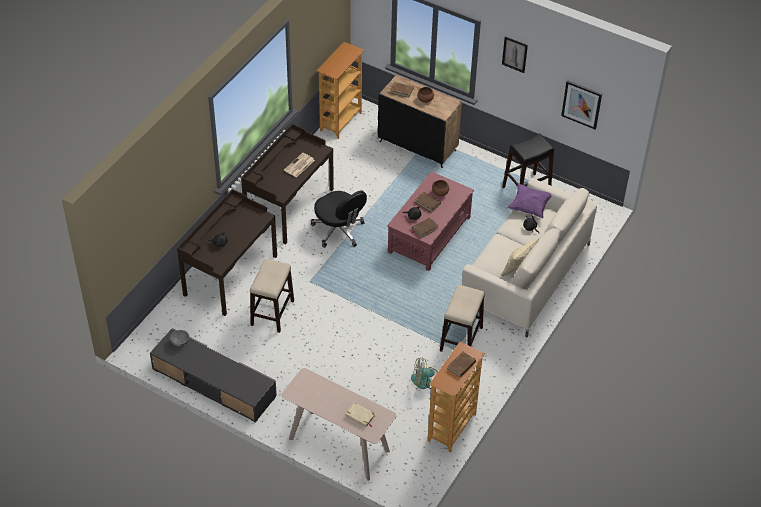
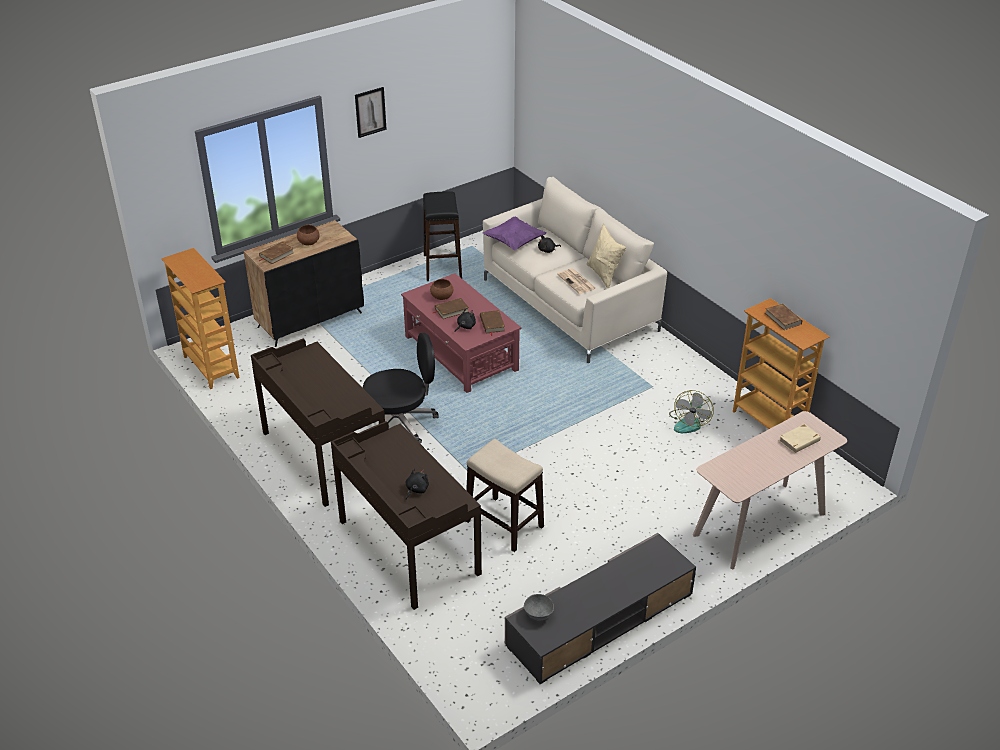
camera: 65 degrees left, 10 degrees down
newspaper [284,153,315,177] -> newspaper moved to [557,268,596,294]
stool [440,285,485,352] -> none
picture [561,80,602,129] -> none

